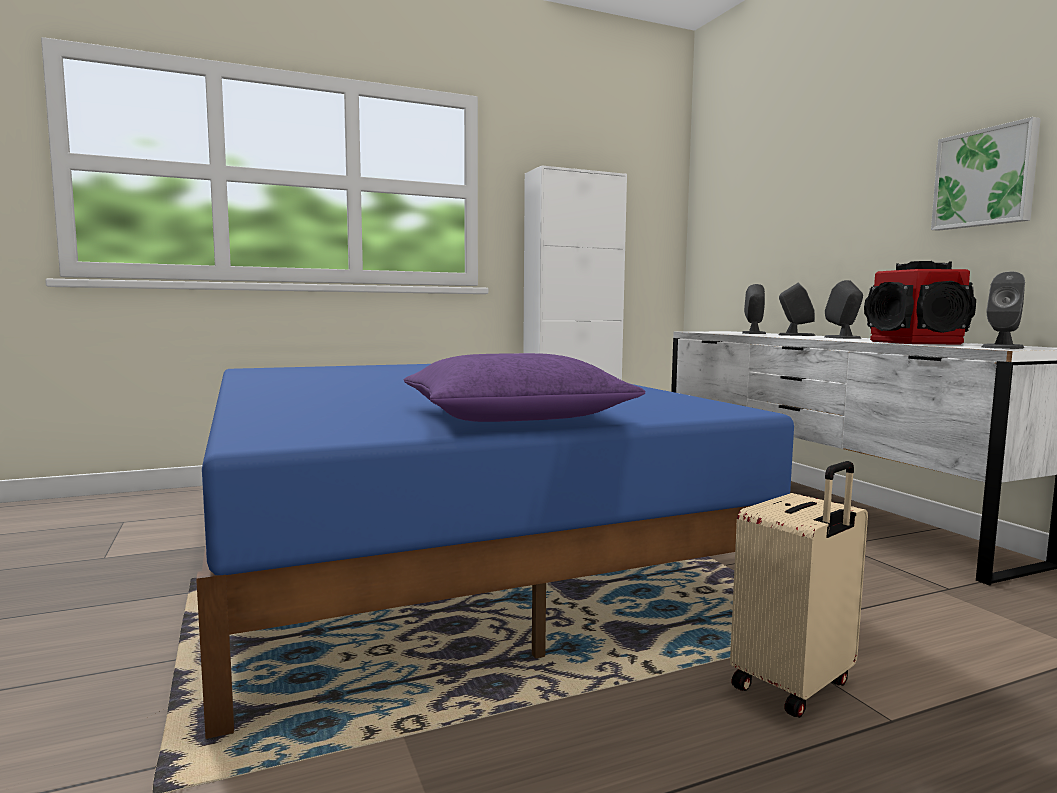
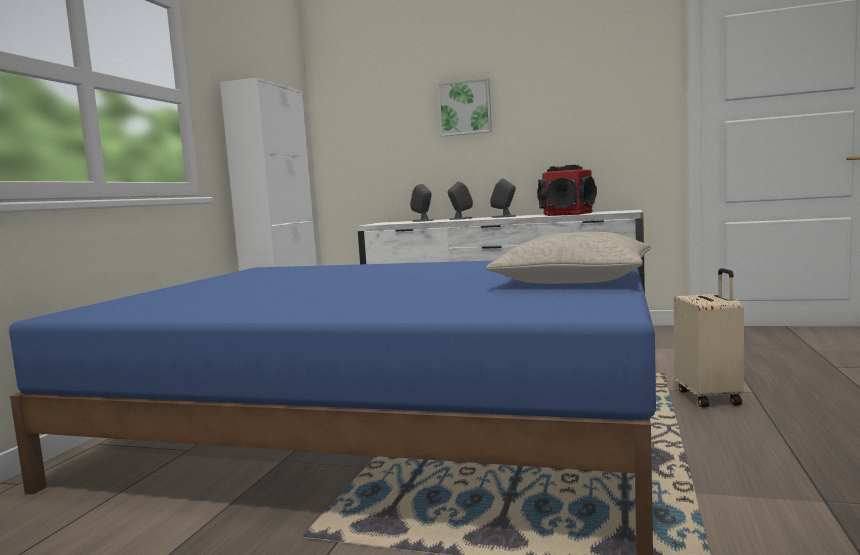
camera: 50 degrees left, 0 degrees up
purple pillow [404,353,646,422] -> beige pillow [486,232,651,284]
picture [931,117,1041,231] -> picture moved to [437,78,492,137]
grey speaker [982,272,1025,349] -> none

